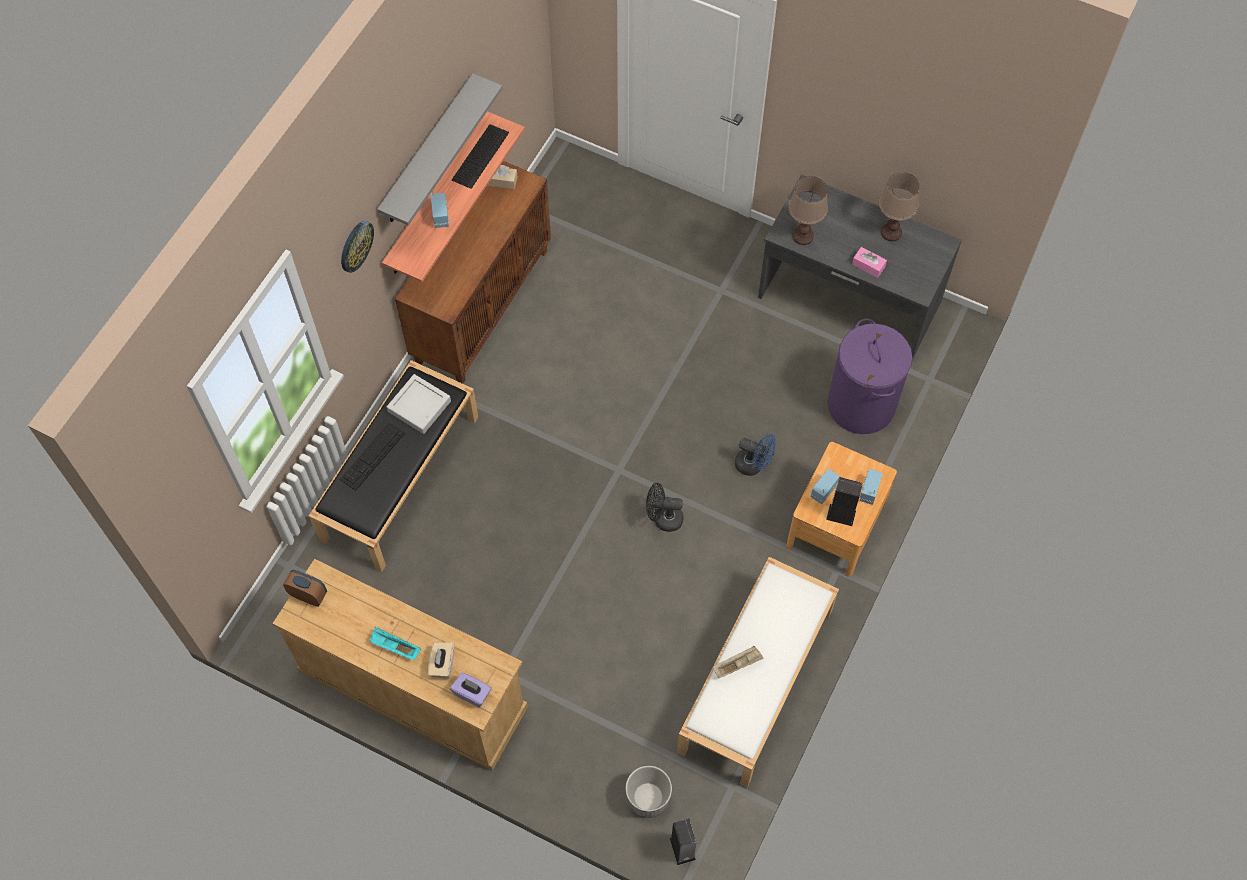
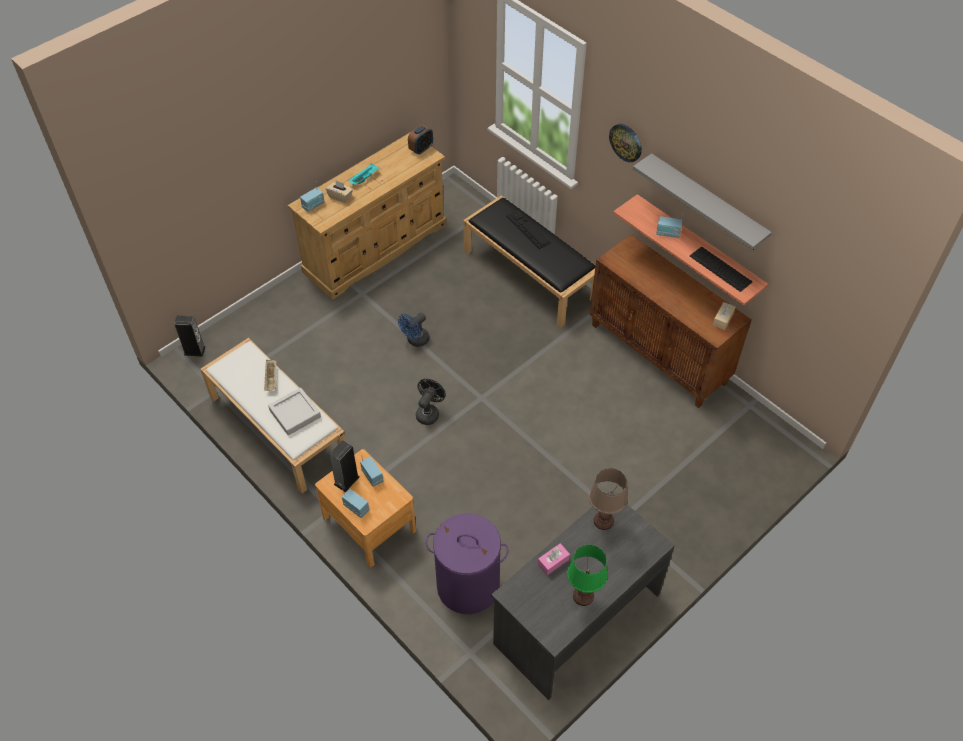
camera: 110 degrees right, 10 degrees down
grey tray [387,374,451,434] -> grey tray moved to [268,388,321,435]
purple tissue box [450,673,491,707] -> radio [300,181,325,212]
planter [626,766,672,818] -> none
blue fan [735,434,776,476] -> blue fan moved to [398,313,429,347]
brown table lamp [879,172,920,241] -> green table lamp [567,545,607,606]

